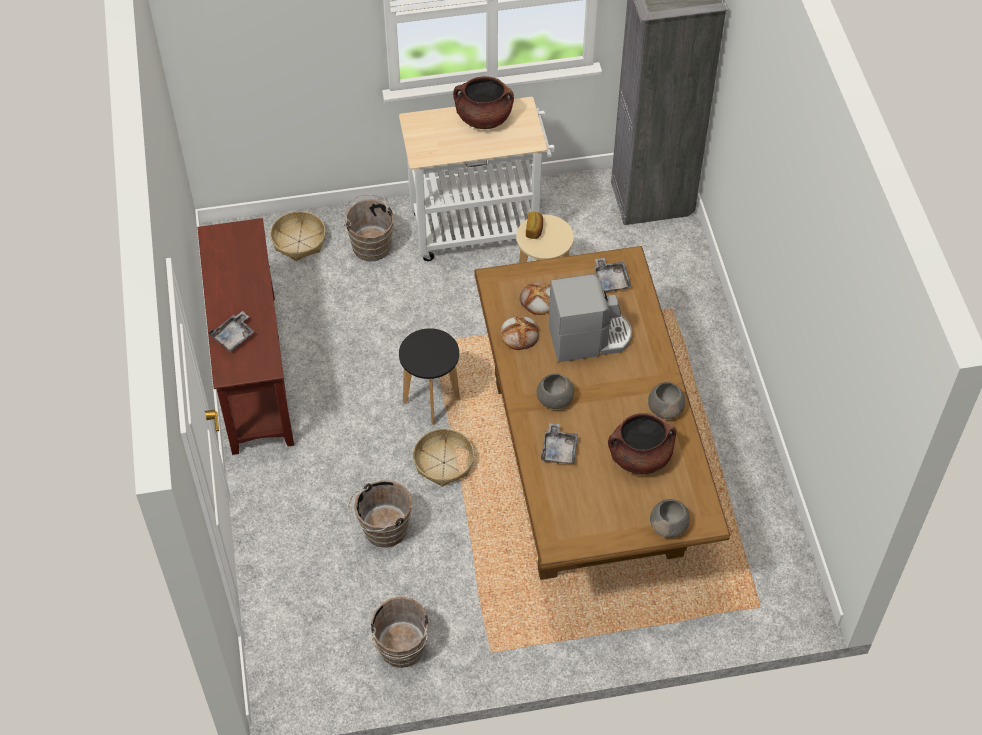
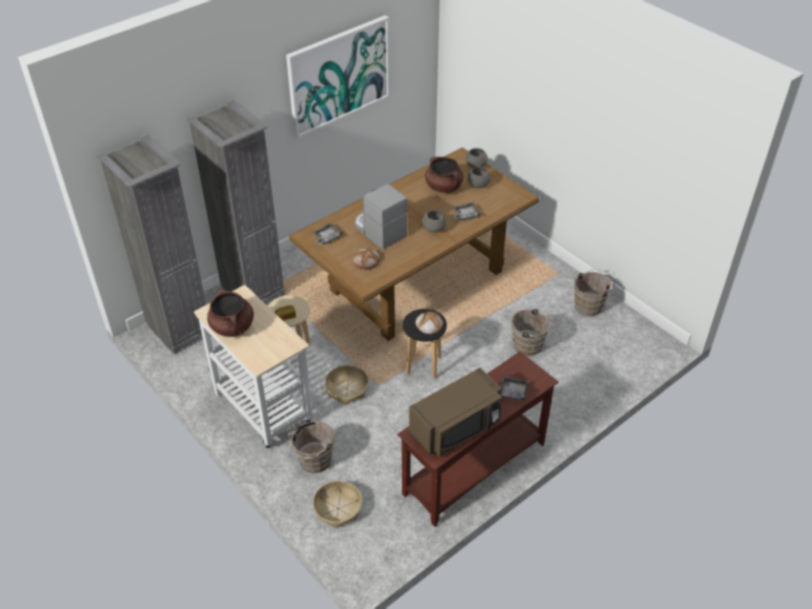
camera: 120 degrees left, 10 degrees down
basket [413,428,474,487] -> basket moved to [325,365,369,405]
bread [501,316,539,350] -> bread moved to [415,312,443,334]
grey bowl [648,382,685,419] -> grey bowl moved to [468,167,491,188]
none -> grey cabinet [186,100,285,305]
none -> picture [286,15,390,139]
none -> brown microwave [409,367,502,457]

